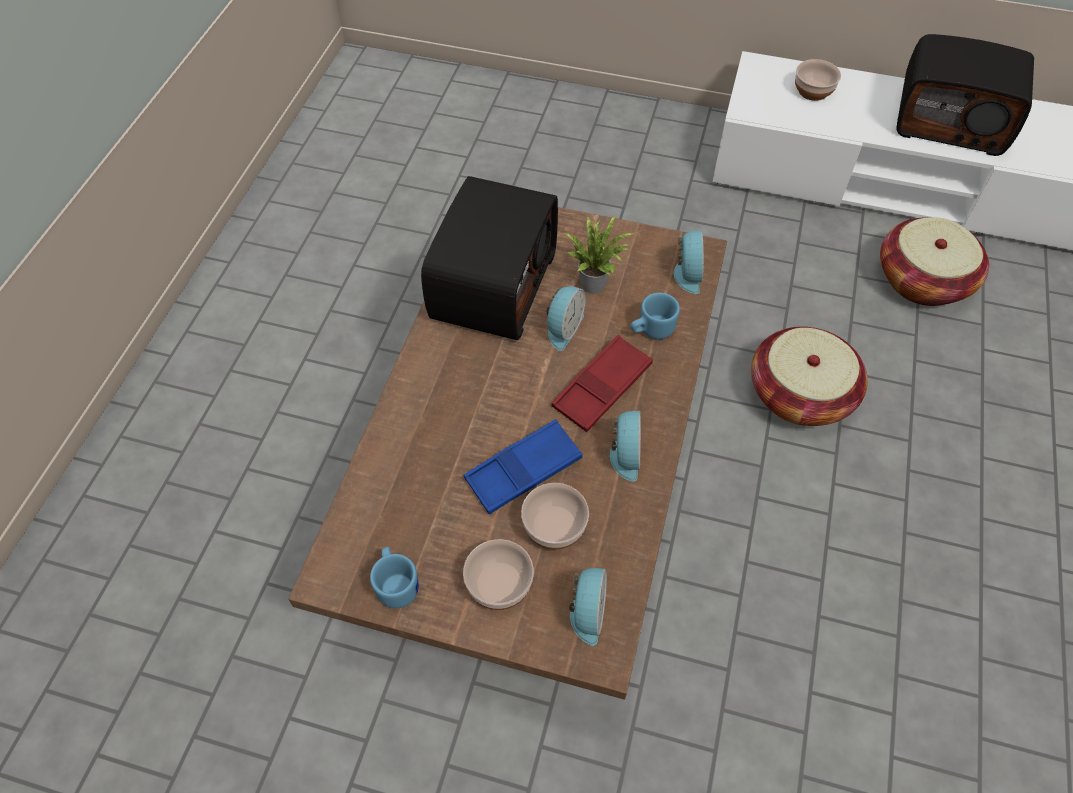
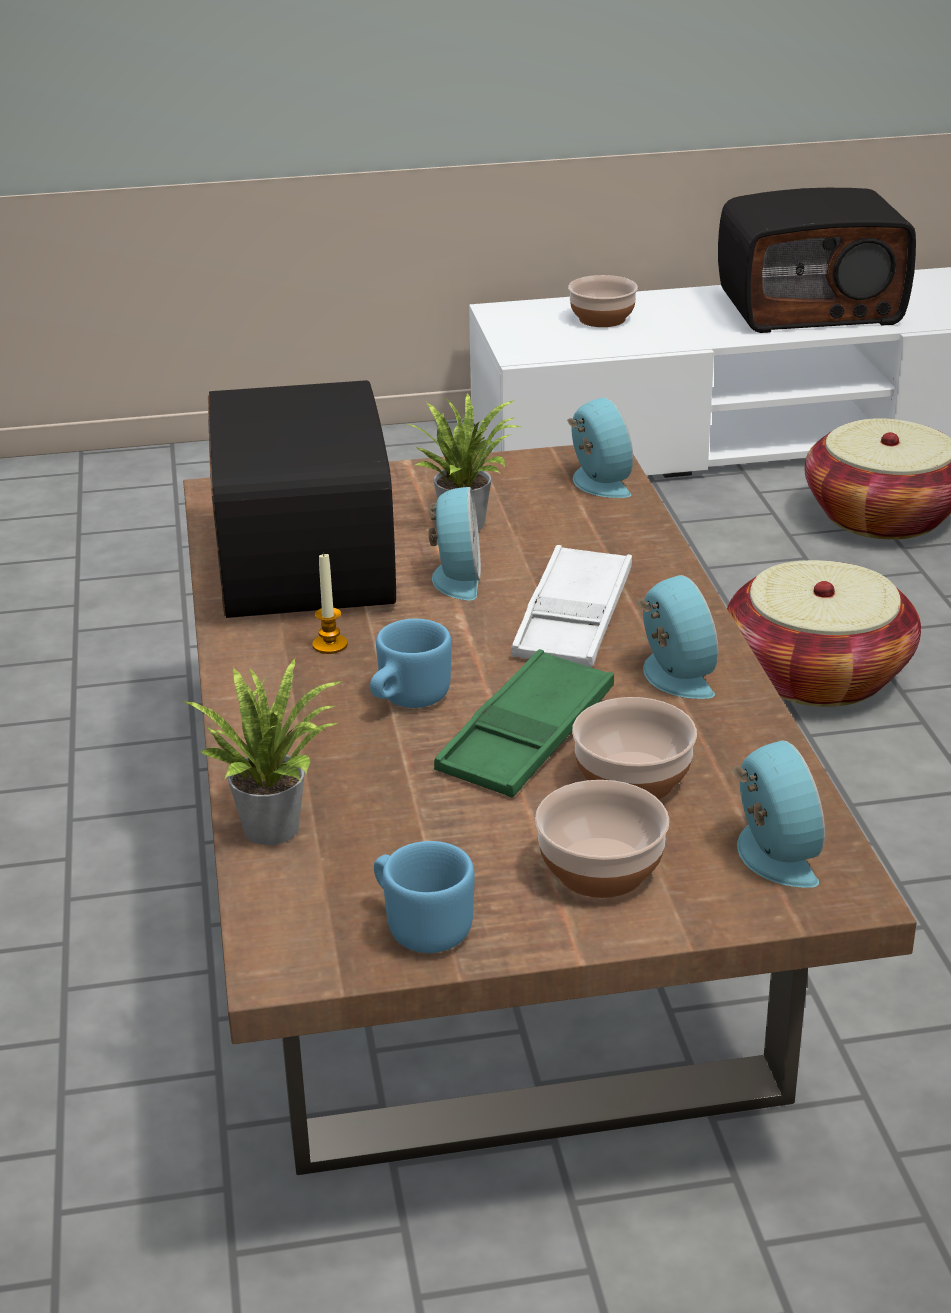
camera: 25 degrees left, 25 degrees down
blue tray [464,419,582,514] -> green tray [434,649,614,797]
red tray [552,335,653,432] -> white tray [511,545,632,668]
blue mug [630,293,680,339] -> blue mug moved to [370,619,452,708]
none -> potted plant [183,659,342,845]
none -> candle [312,552,348,654]

